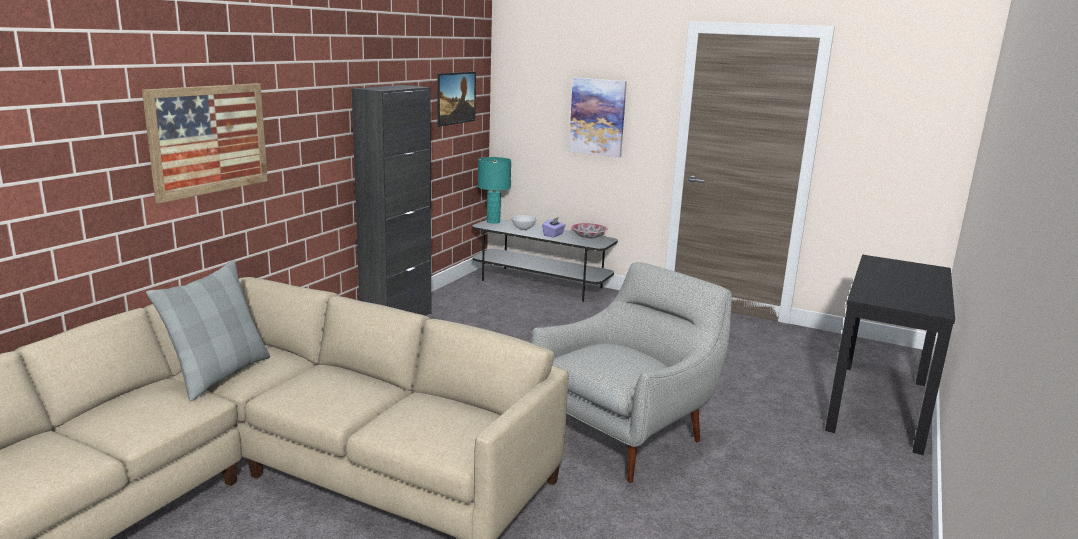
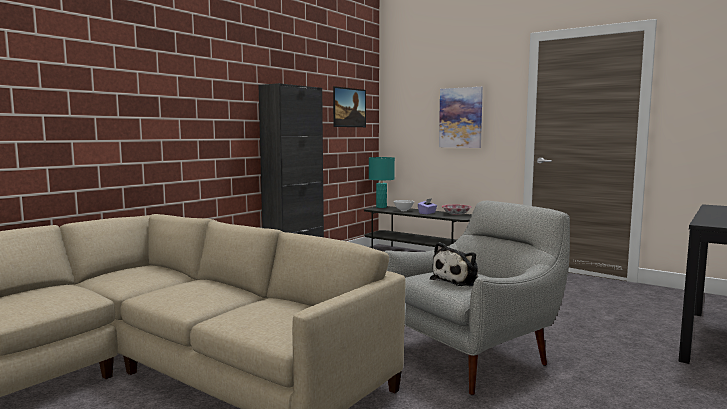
camera: 10 degrees right, 10 degrees down
picture [142,83,268,203] -> none
grey pillow [146,260,270,401] -> none
none -> plush toy [430,242,478,287]

